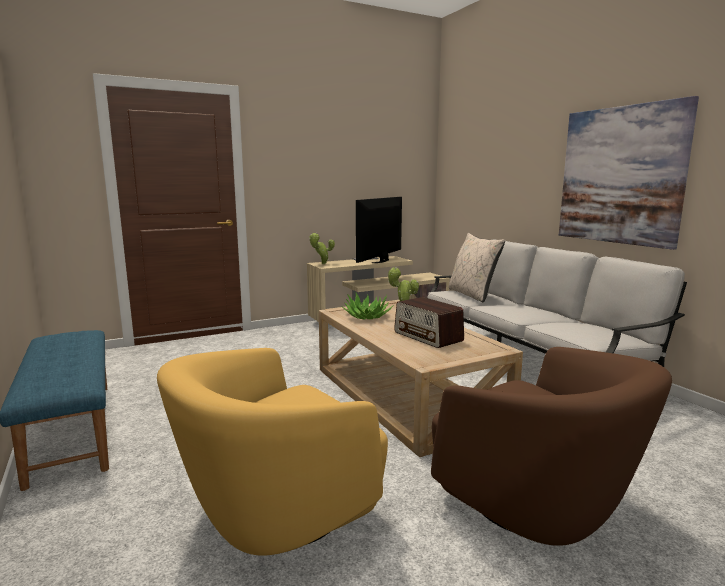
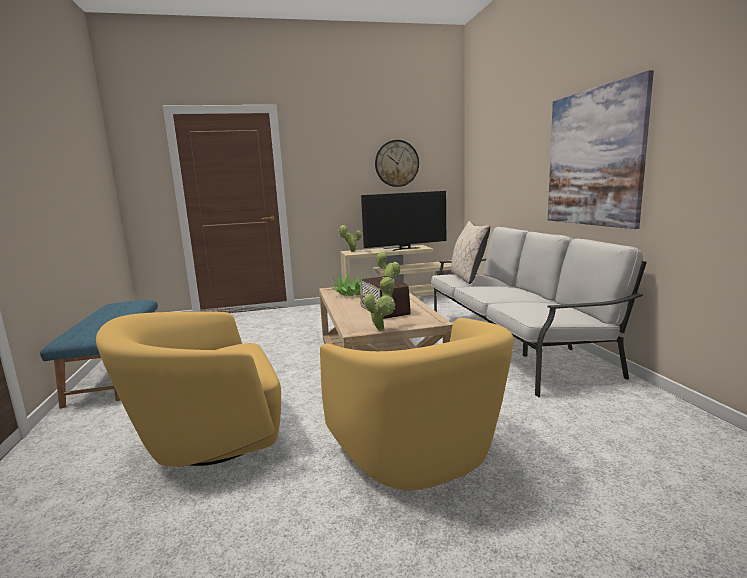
camera: 15 degrees right, 0 degrees up
television [356,197,402,263] -> television turned 150 degrees counterclockwise [361,191,446,251]
brown armchair [431,347,672,546] -> yellow armchair [320,318,514,490]
none -> potted plant [364,277,395,331]
none -> wall clock [375,140,419,187]

